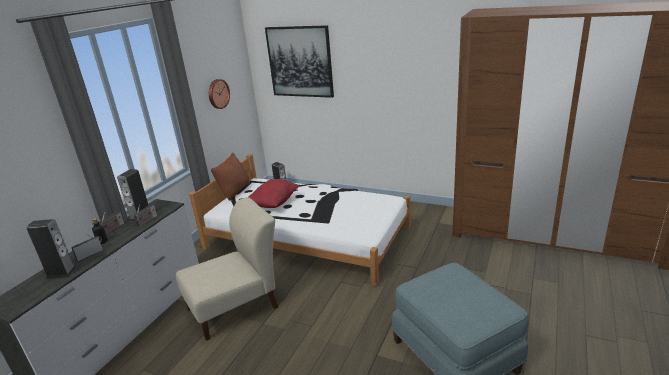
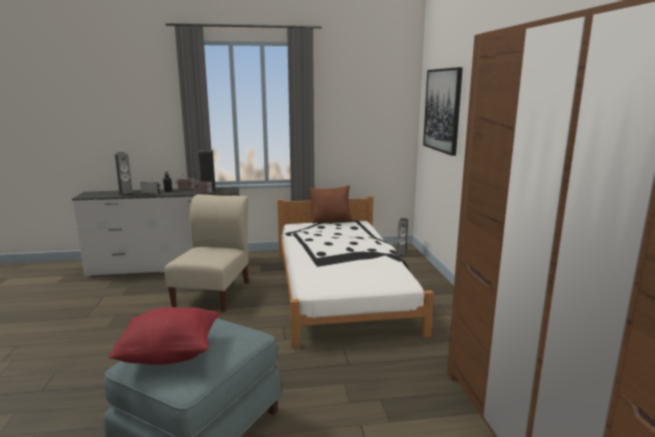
camera: 55 degrees right, 10 degrees down
beige chair [176,197,278,341] -> beige chair turned 105 degrees counterclockwise [164,194,249,312]
wall clock [209,79,230,109] -> none
red pillow [248,179,299,208] -> red pillow moved to [108,307,219,365]

